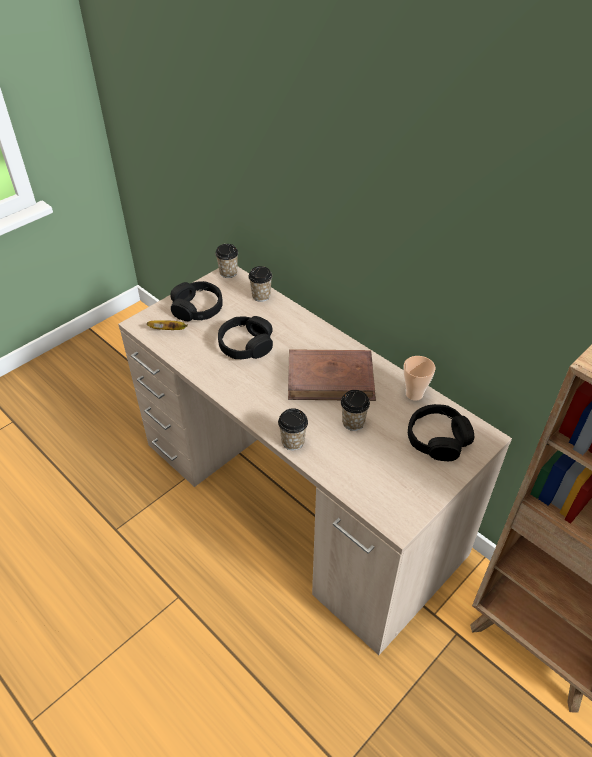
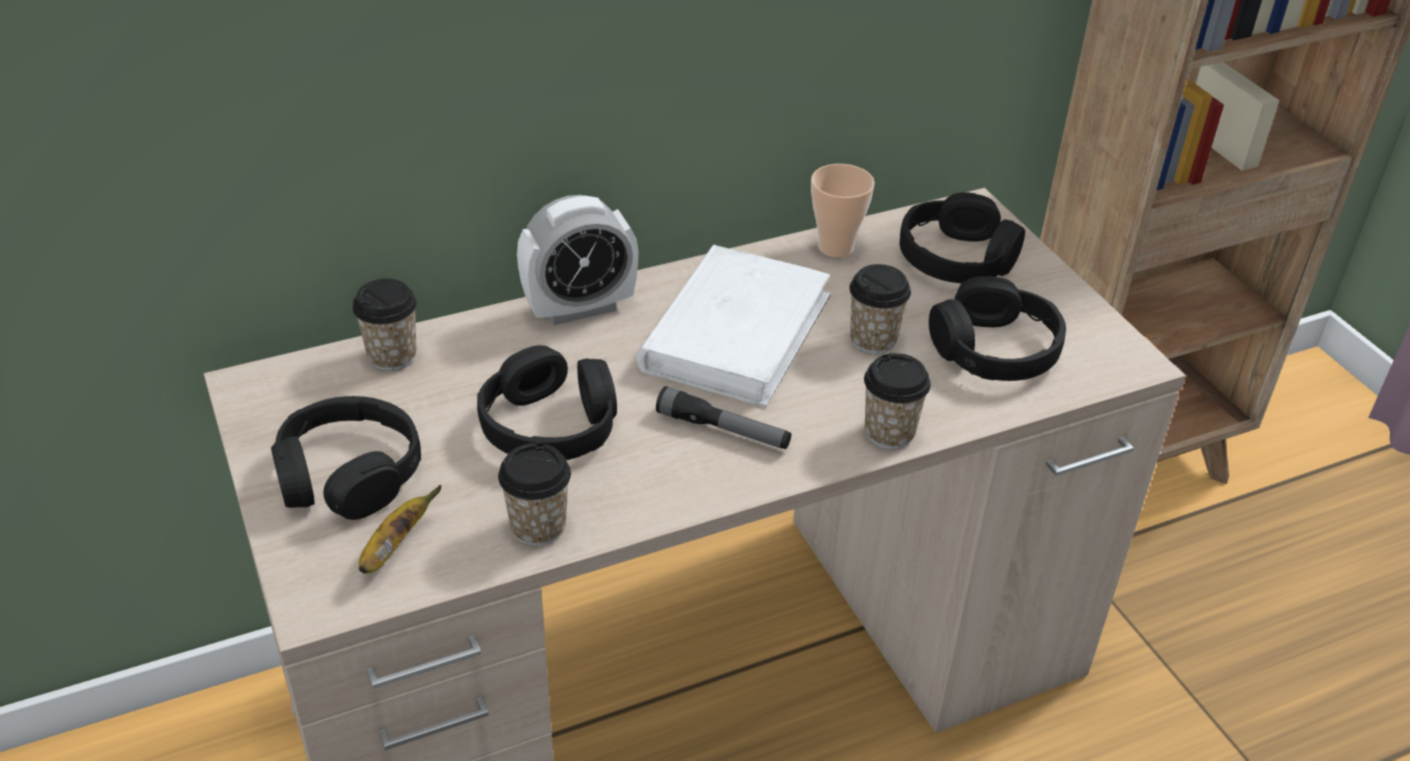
camera: 70 degrees left, 5 degrees down
cup [215,244,238,278] -> cup moved to [498,443,571,546]
brown book [288,349,376,401] -> white book [636,245,831,407]
none -> alarm clock [517,195,639,325]
none -> flashlight [656,386,791,449]
none -> black headphones [929,276,1066,381]

